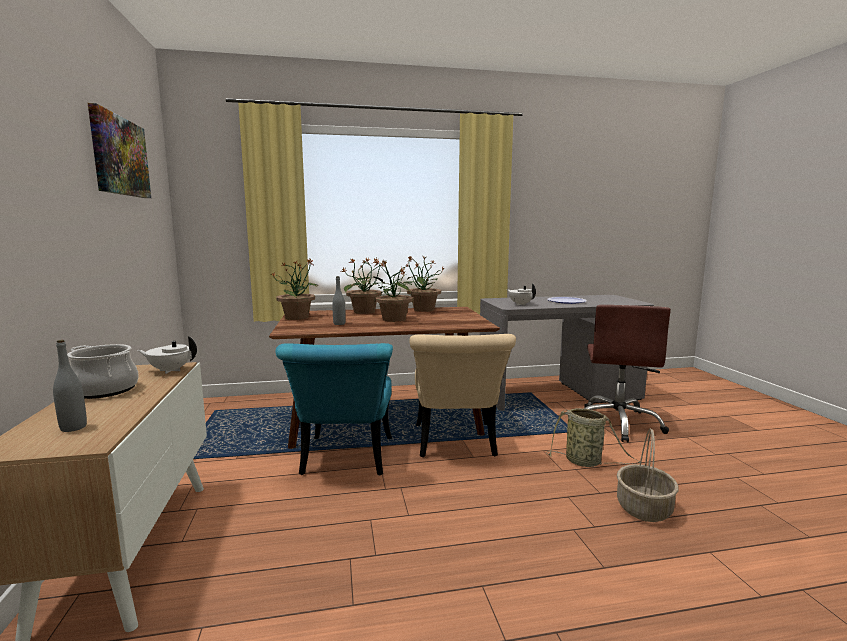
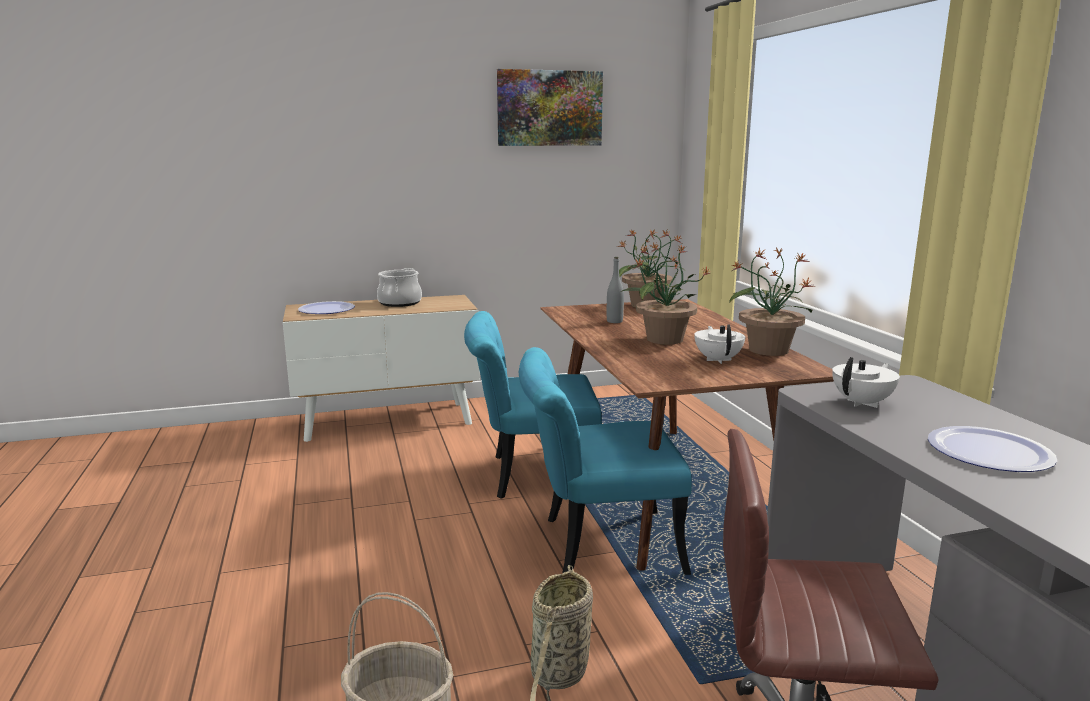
camera: 85 degrees right, 5 degrees up
grey bottle [53,340,87,432] -> plate [298,301,355,314]
white teapot [137,336,197,374] -> white teapot moved to [694,324,745,364]
potted plant [340,257,390,314] -> none
beige chair [410,334,516,457] -> turquoise chair [519,347,692,575]

